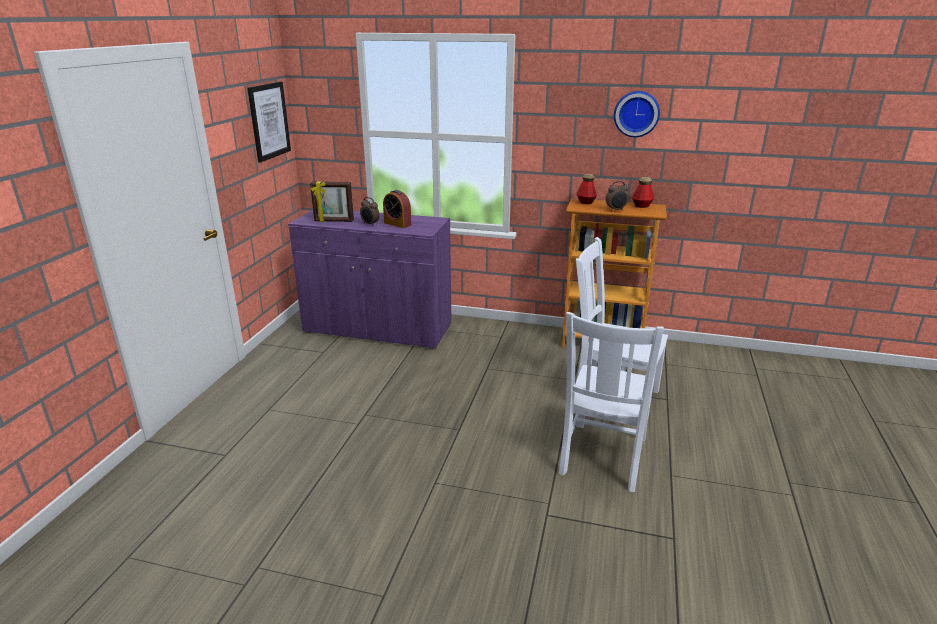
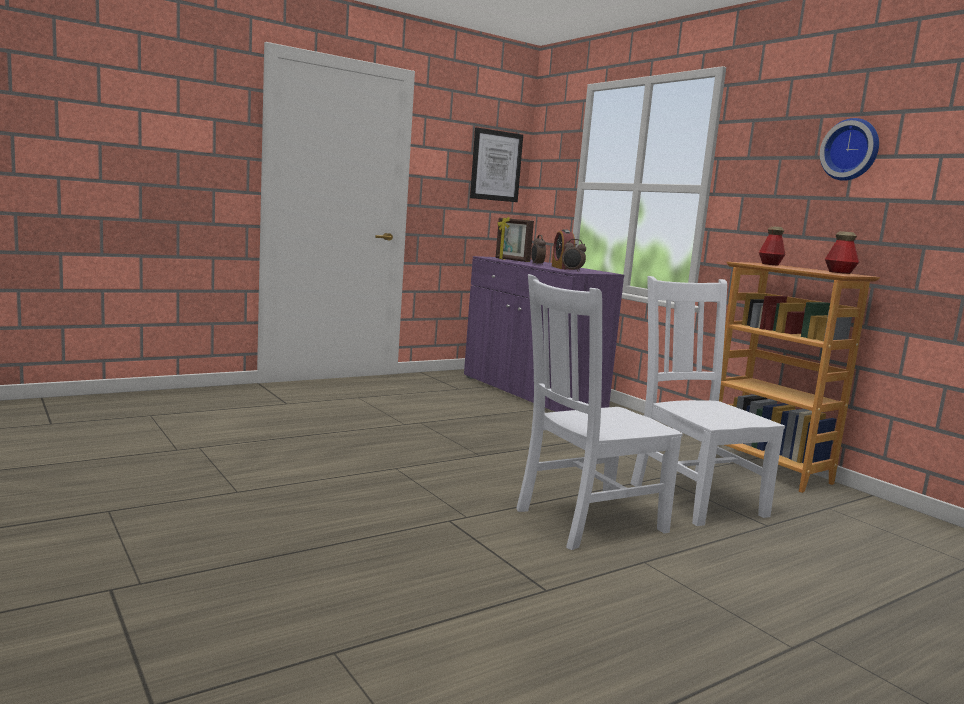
camera: 40 degrees right, 15 degrees down
alarm clock [606,181,628,211] -> alarm clock moved to [562,239,586,272]

